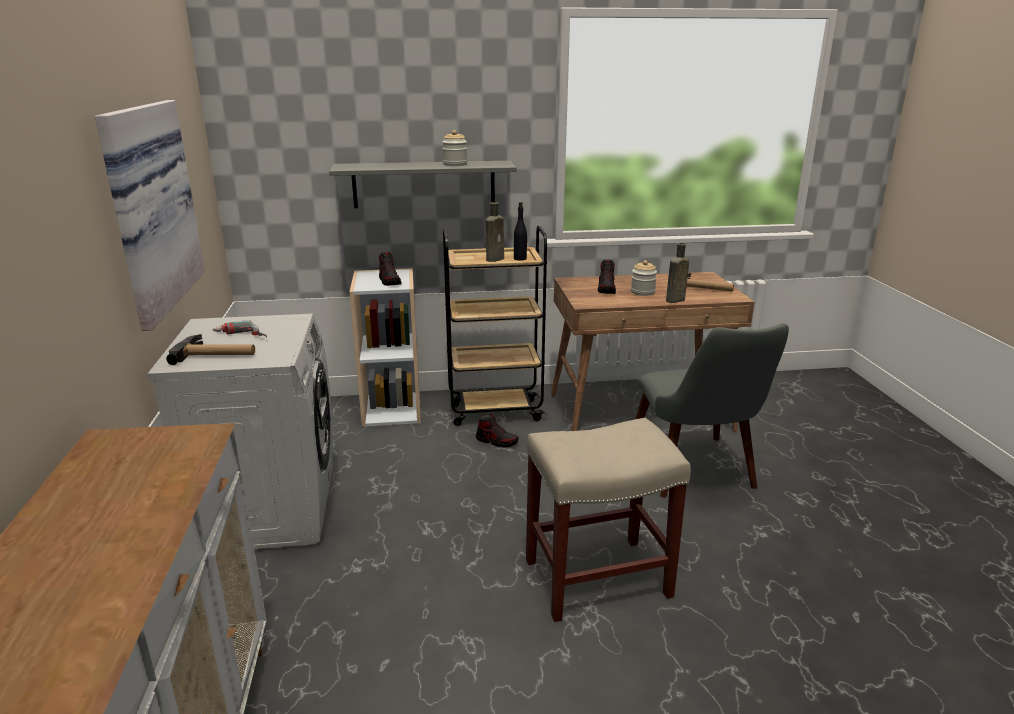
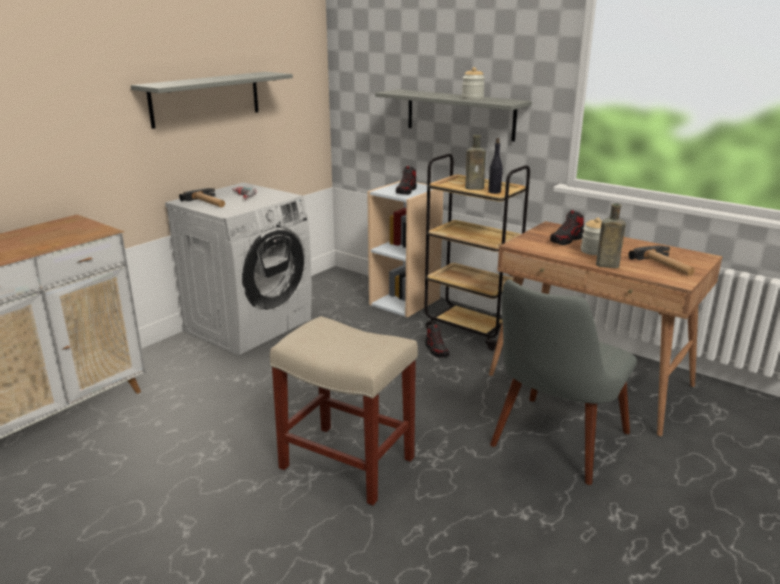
camera: 45 degrees right, 0 degrees up
picture [95,100,205,331] -> grey shelf [131,72,293,129]

